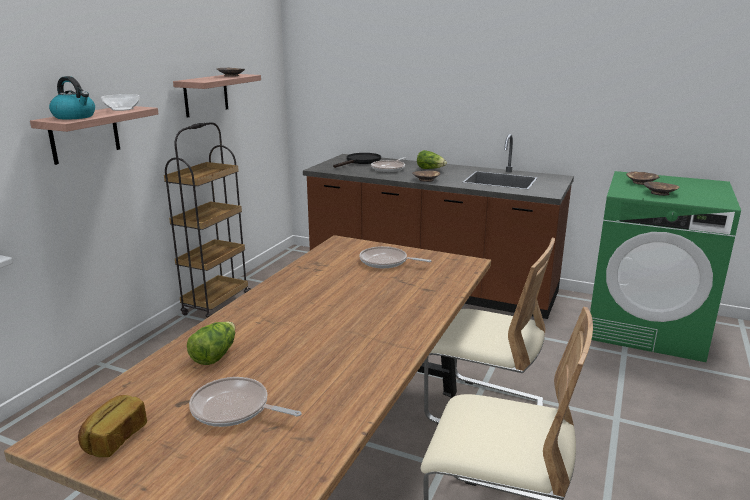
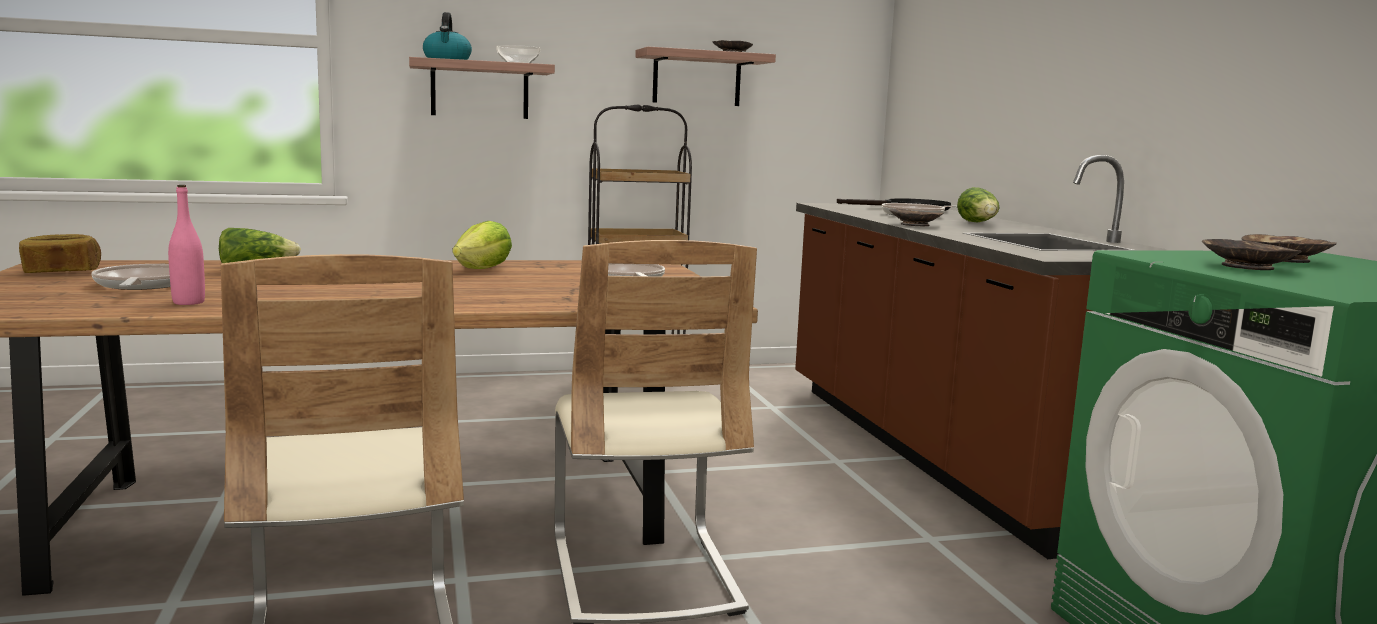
camera: 50 degrees right, 10 degrees down
none -> pink bottle [168,185,205,305]
none -> lettuce [453,221,512,269]

